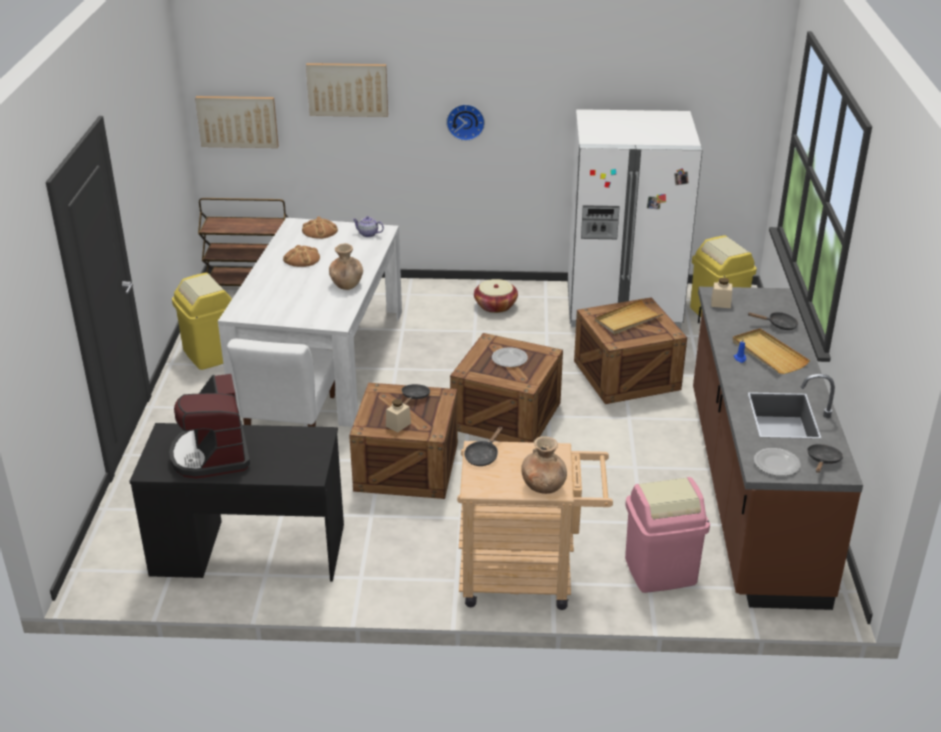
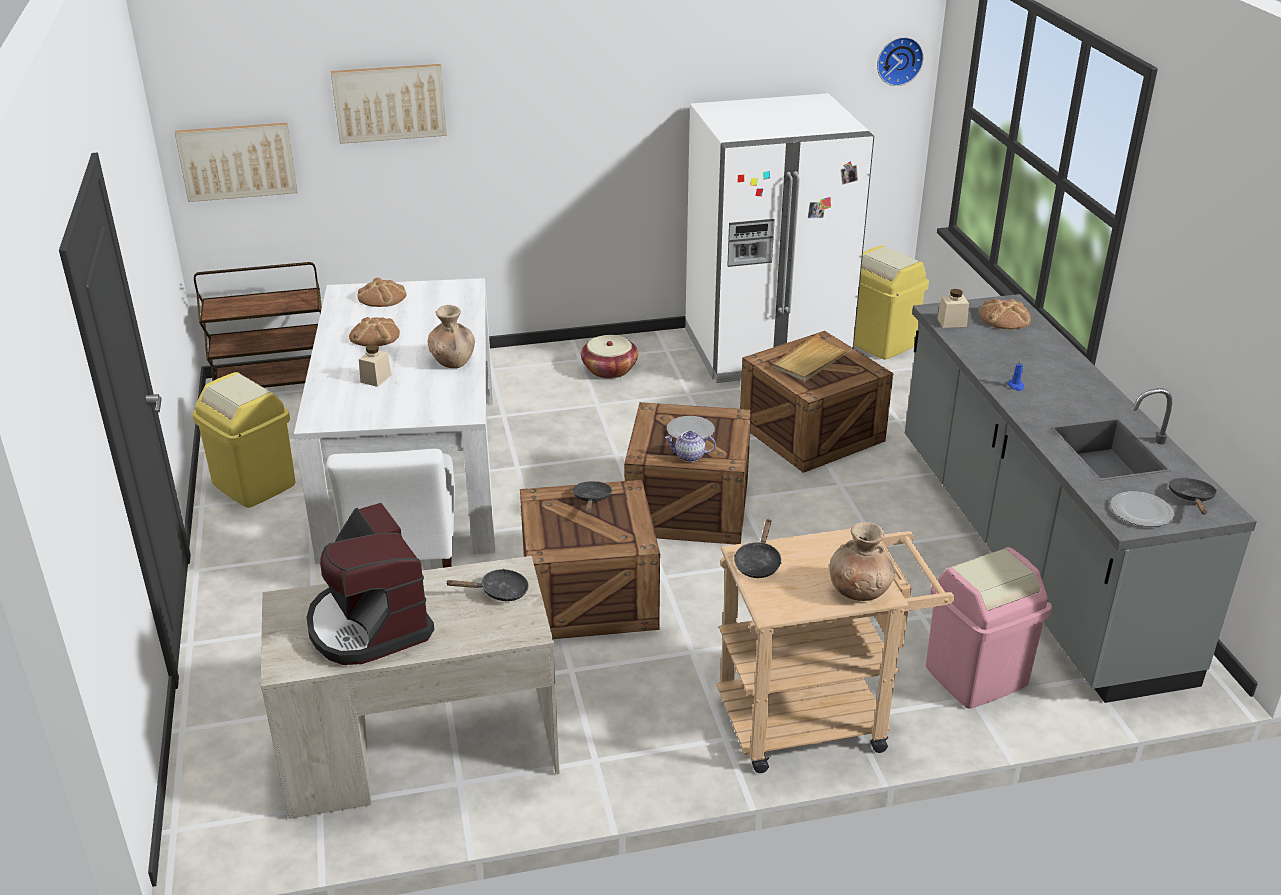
camera: 15 degrees left, 0 degrees up
black desk [129,423,344,582] -> beige desk [261,556,560,819]
teapot [352,216,384,237] -> teapot moved to [665,431,716,462]
beige jar [386,399,411,433] -> beige jar moved to [359,344,392,387]
wall clock [446,104,485,141] -> wall clock moved to [877,37,924,86]
brown counter [693,287,863,610] -> grey counter [905,294,1257,703]
beige tray [732,328,810,374] -> none
black frying pan [747,312,798,330] -> black frying pan moved to [445,569,529,601]
none -> bread [979,299,1031,329]

